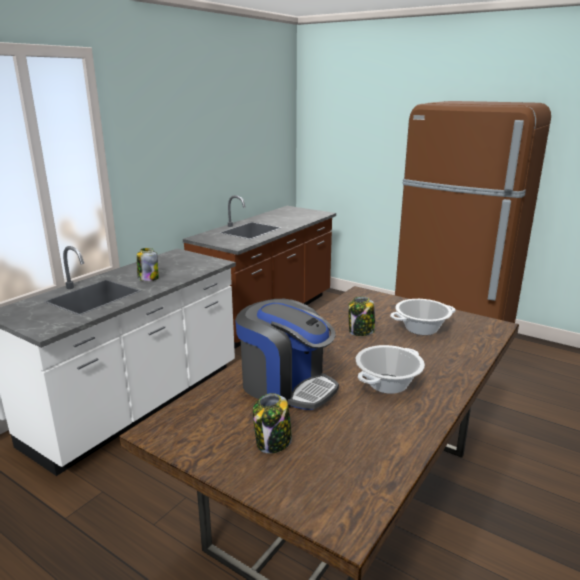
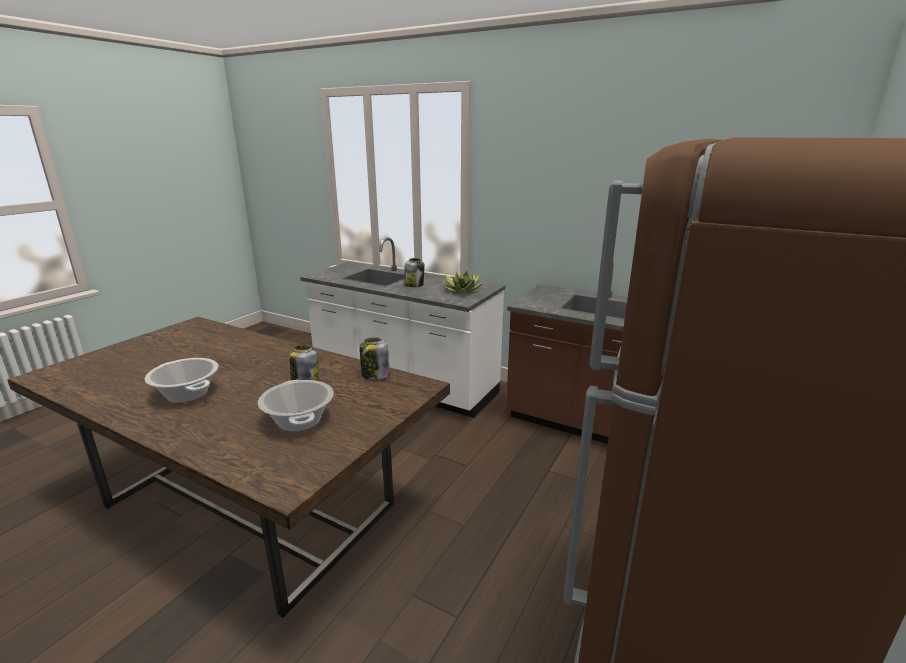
camera: 85 degrees right, 0 degrees up
coffee machine [235,299,339,410] -> none
jar [253,393,292,454] -> jar moved to [360,337,390,380]
none -> potted plant [444,270,484,293]

